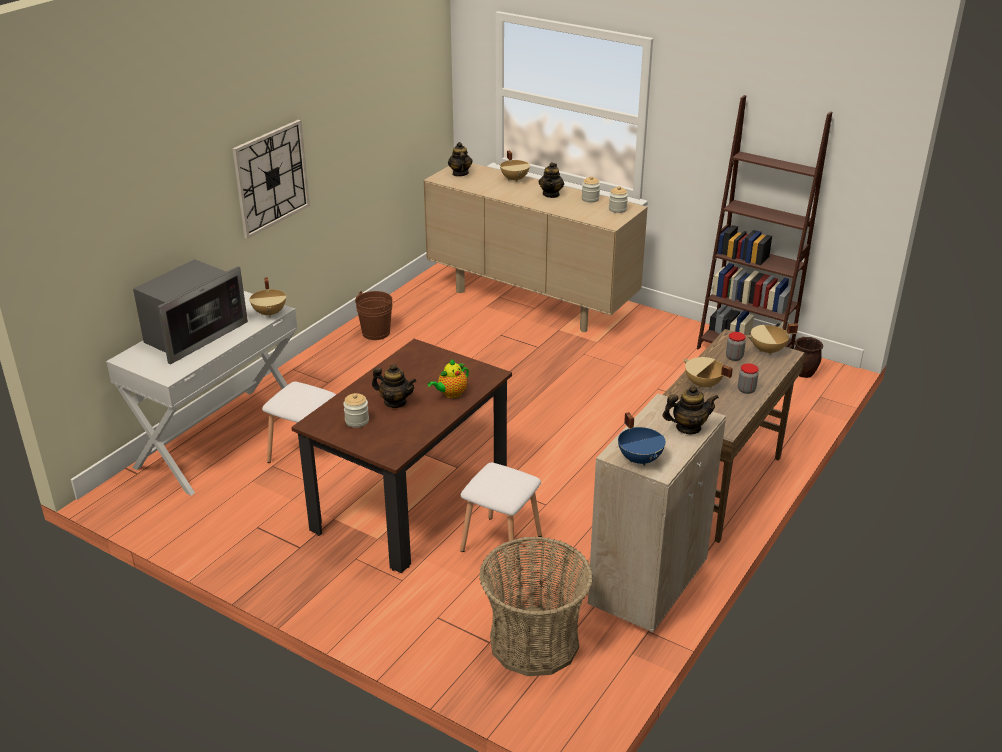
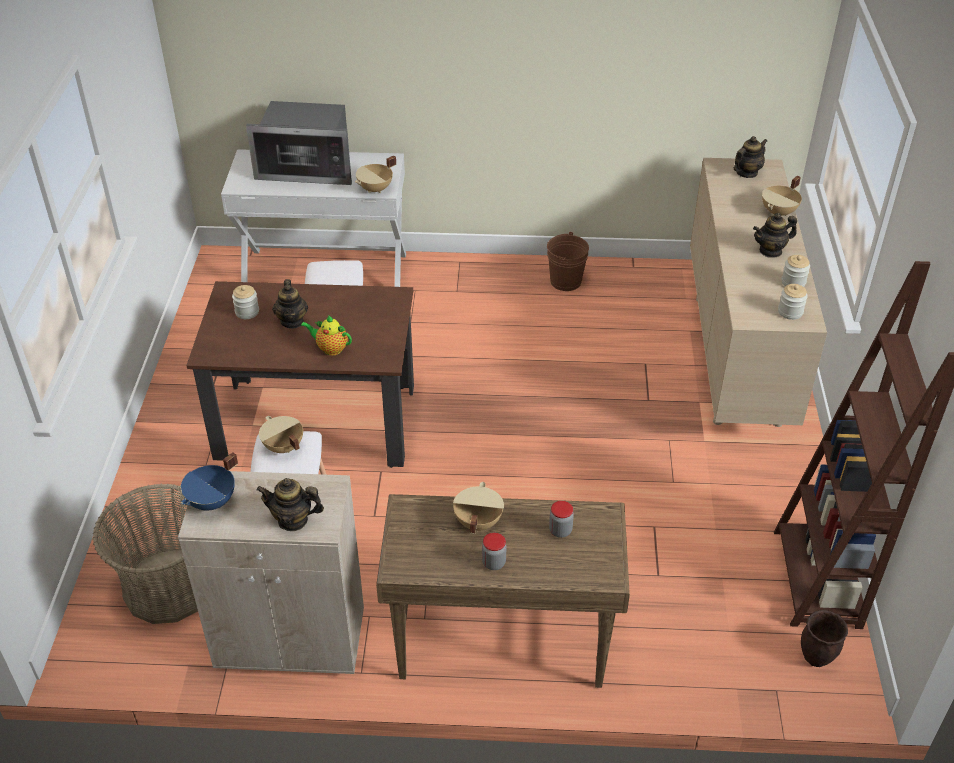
camera: 60 degrees right, 10 degrees up
wall clock [232,120,310,239] -> none
teapot [663,385,719,434] -> teapot turned 135 degrees clockwise [256,478,324,531]
beige cooking pot [747,323,798,355] -> beige cooking pot moved to [259,416,303,453]

